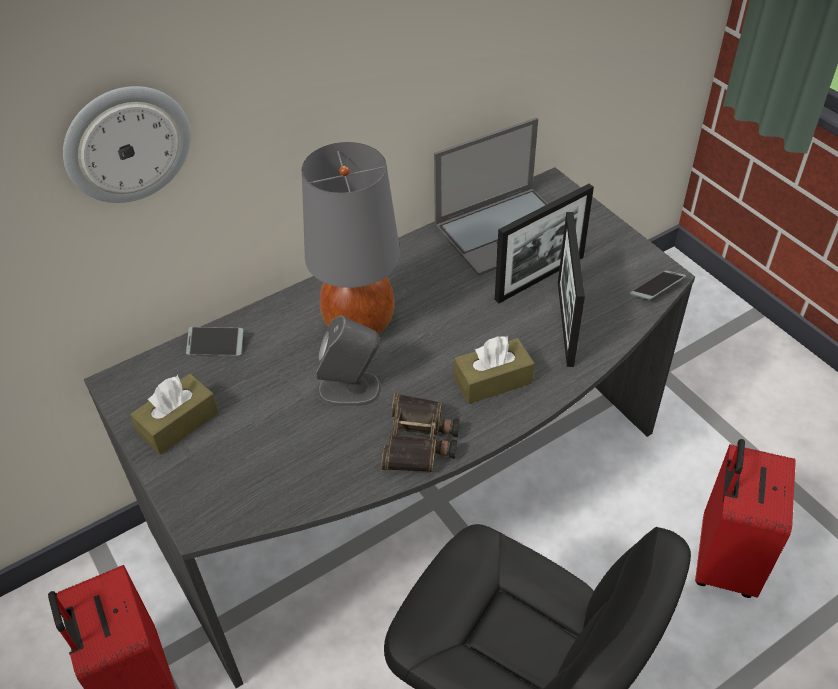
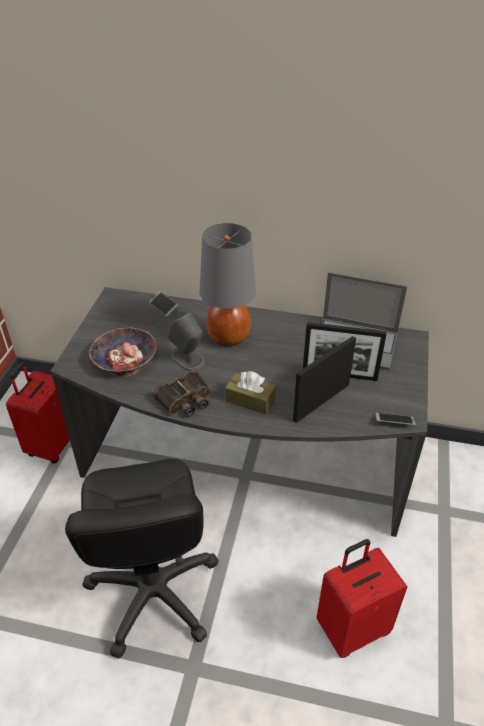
camera: 45 degrees right, 5 degrees down
wall clock [63,86,191,203] -> none
brown tissue box [130,374,219,455] -> none
none -> bowl [89,327,157,377]

